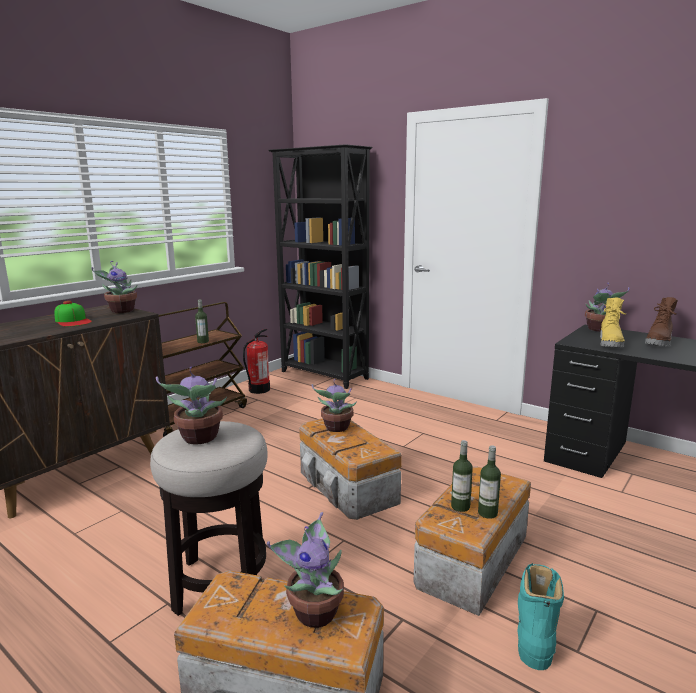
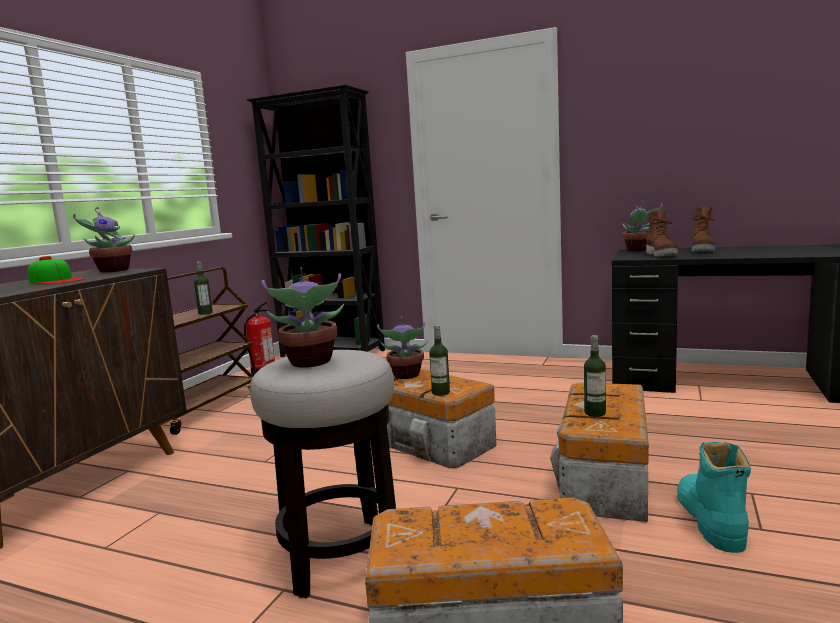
camera: 15 degrees left, 5 degrees down
potted plant [267,512,344,628] -> none
bottle [478,446,501,519] -> bottle moved to [429,325,450,396]
yellow boot [600,297,626,348] -> brown boot [646,210,678,257]

